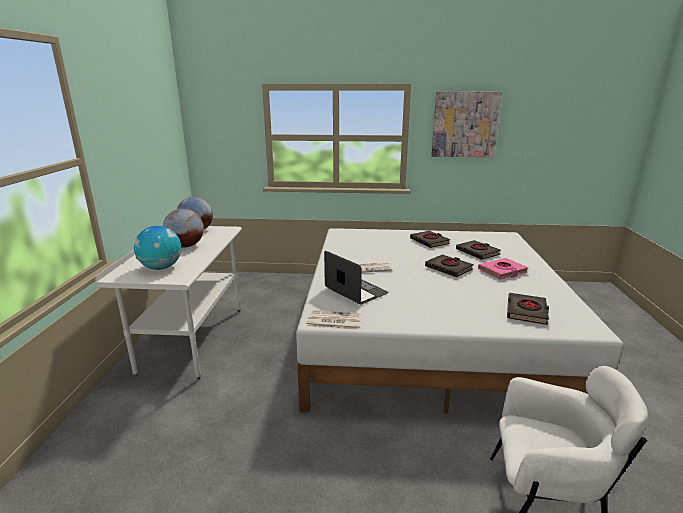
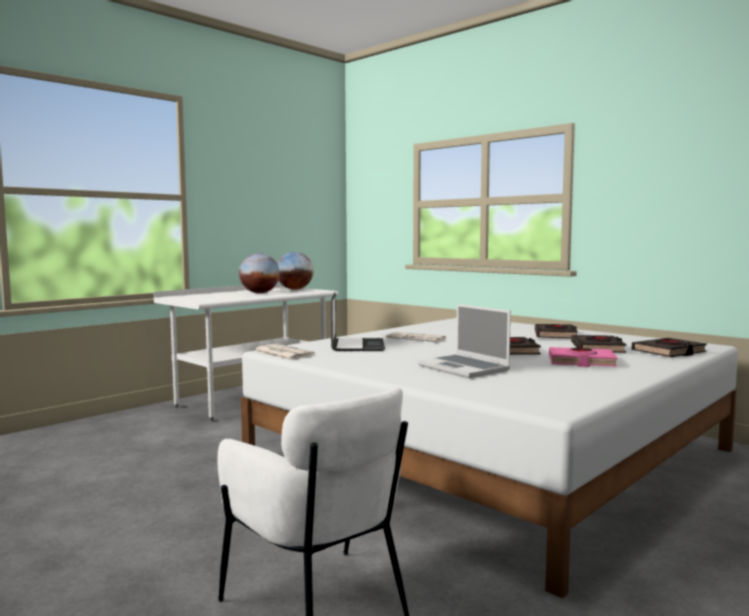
camera: 40 degrees right, 15 degrees down
globe [134,226,182,270] -> none
picture [431,91,502,157] -> none
black book [507,293,549,325] -> black book moved to [632,338,707,357]
none -> laptop [418,304,511,378]

